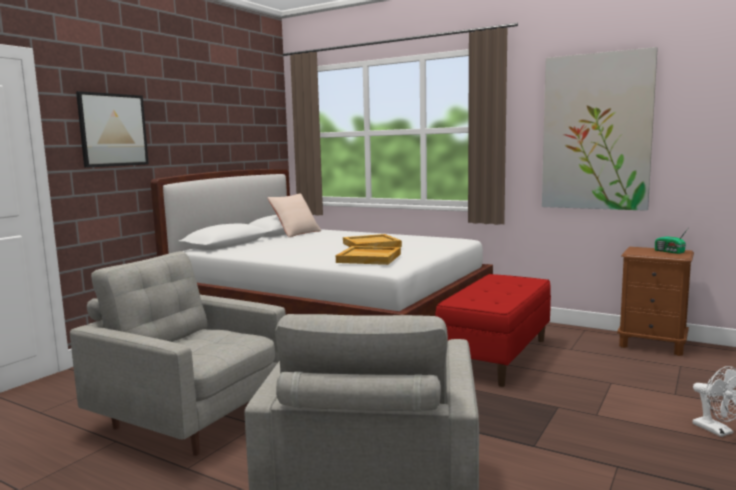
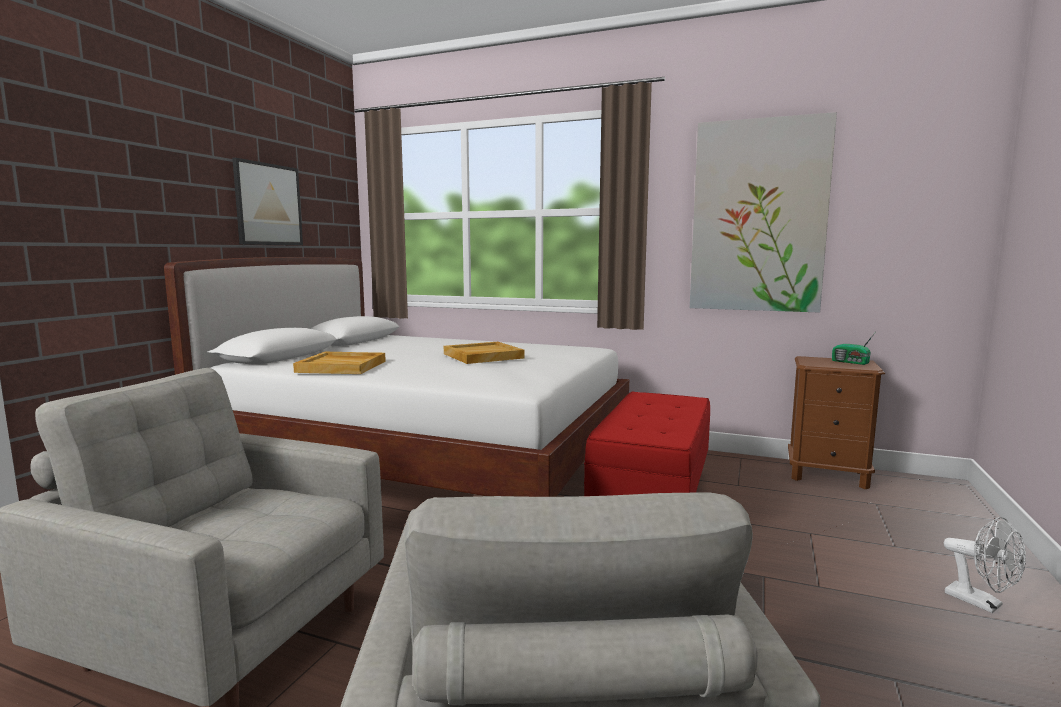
camera: 10 degrees left, 0 degrees up
picture [76,91,149,167] -> picture moved to [232,158,303,245]
beige pillow [268,193,321,237] -> none
beige tray [336,246,401,265] -> beige tray moved to [293,352,386,374]

